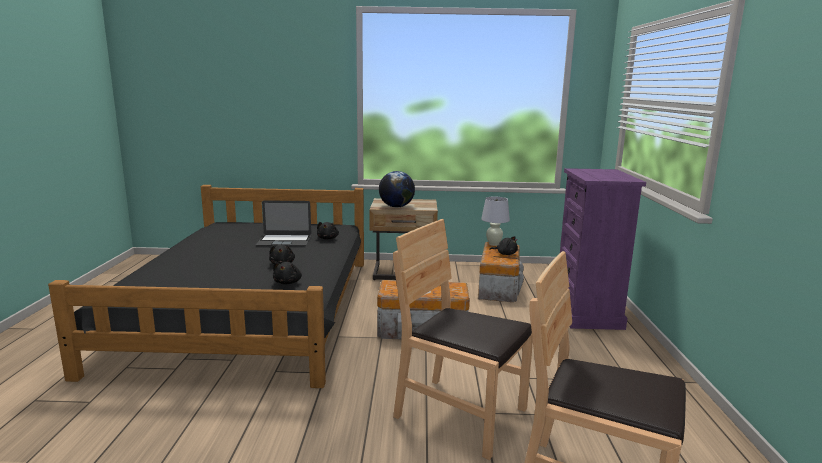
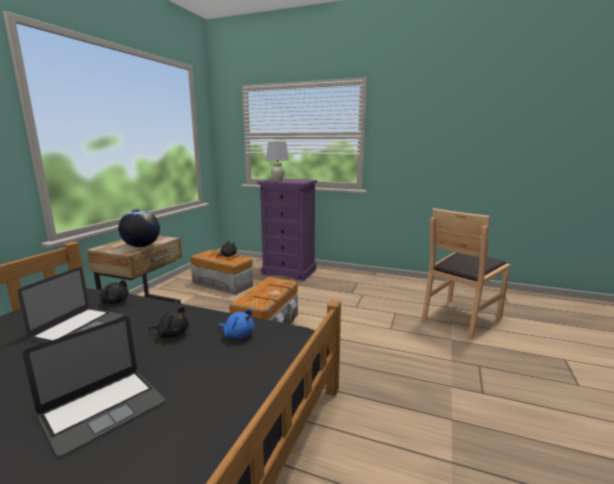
camera: 70 degrees left, 0 degrees up
black plush toy [273,262,302,284] -> blue plush toy [218,309,254,339]
brown chair [393,219,533,460] -> none
white table lamp [481,197,510,246] -> white table lamp moved to [266,142,289,182]
none -> laptop [23,316,165,456]

